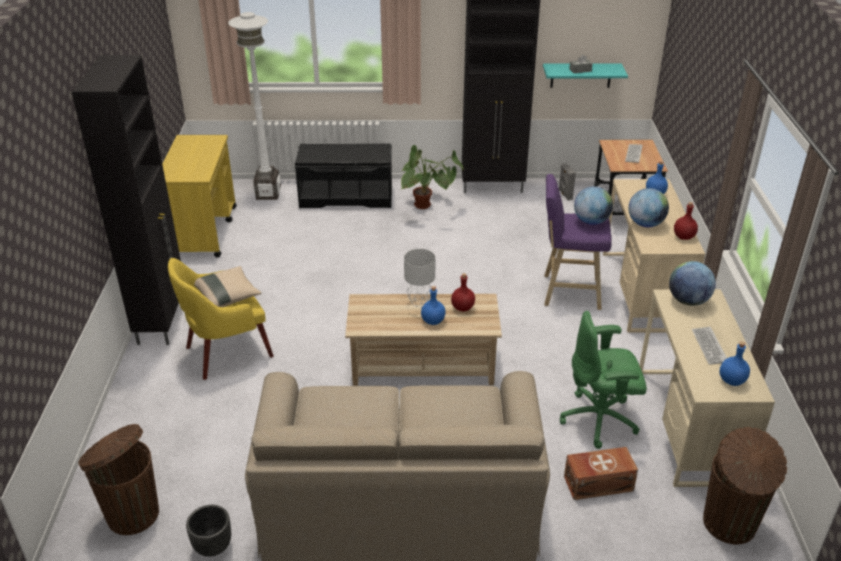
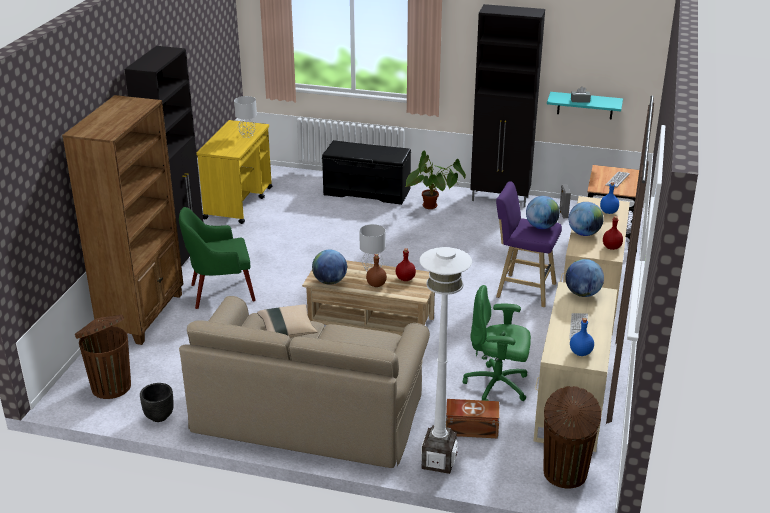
camera: 15 degrees right, 5 degrees down
yellow armchair [168,258,274,380] -> green armchair [179,207,256,309]
beige pillow [194,266,261,307] -> beige pillow moved to [257,305,318,338]
white floor lamp [228,12,281,200] -> white floor lamp moved to [419,247,472,474]
blue bottle [421,286,446,325] -> brown bottle [366,254,387,287]
none -> brown bookcase [62,95,183,345]
none -> grey table lamp [234,96,257,138]
none -> globe [312,250,347,285]

